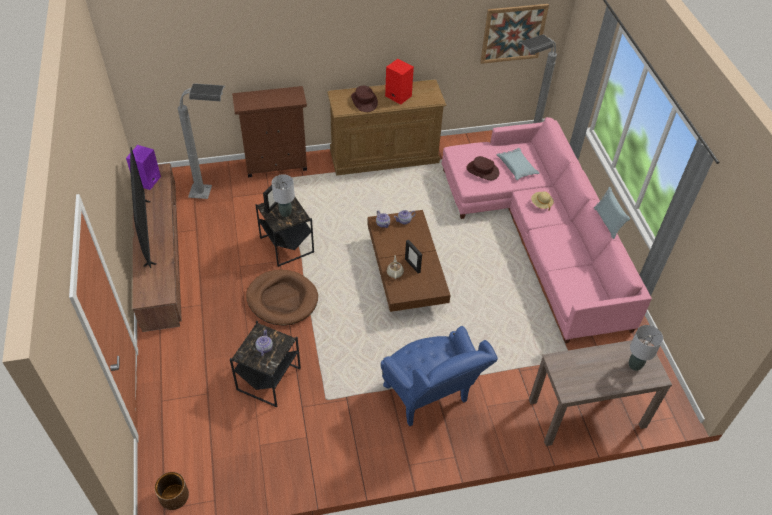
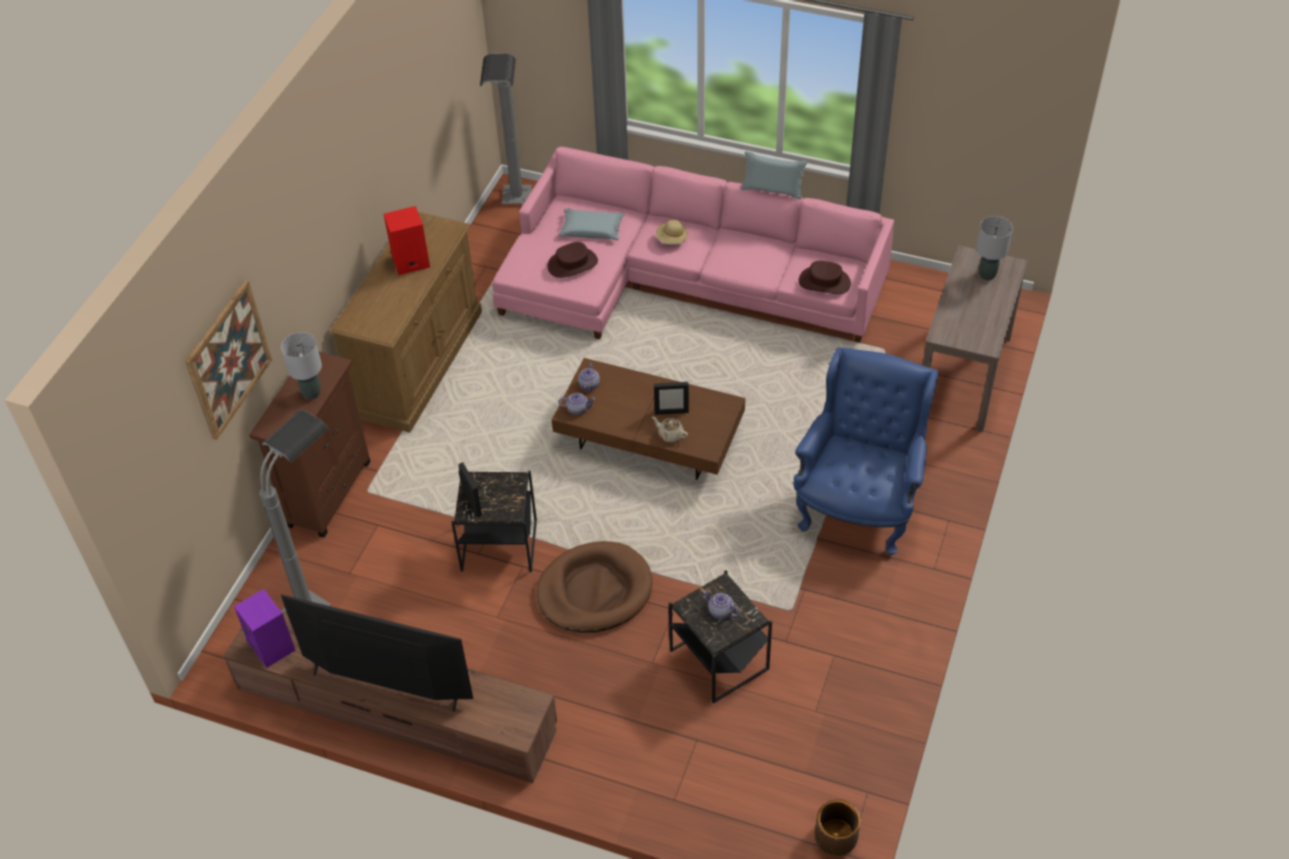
camera: 55 degrees left, 0 degrees up
grey table lamp [272,174,295,217] -> grey table lamp moved to [281,332,322,400]
brown hat [351,86,378,112] -> brown hat moved to [799,261,851,294]
blue armchair [381,326,498,427] -> blue armchair turned 75 degrees counterclockwise [794,347,939,555]
picture [480,4,549,64] -> picture moved to [185,280,272,440]

